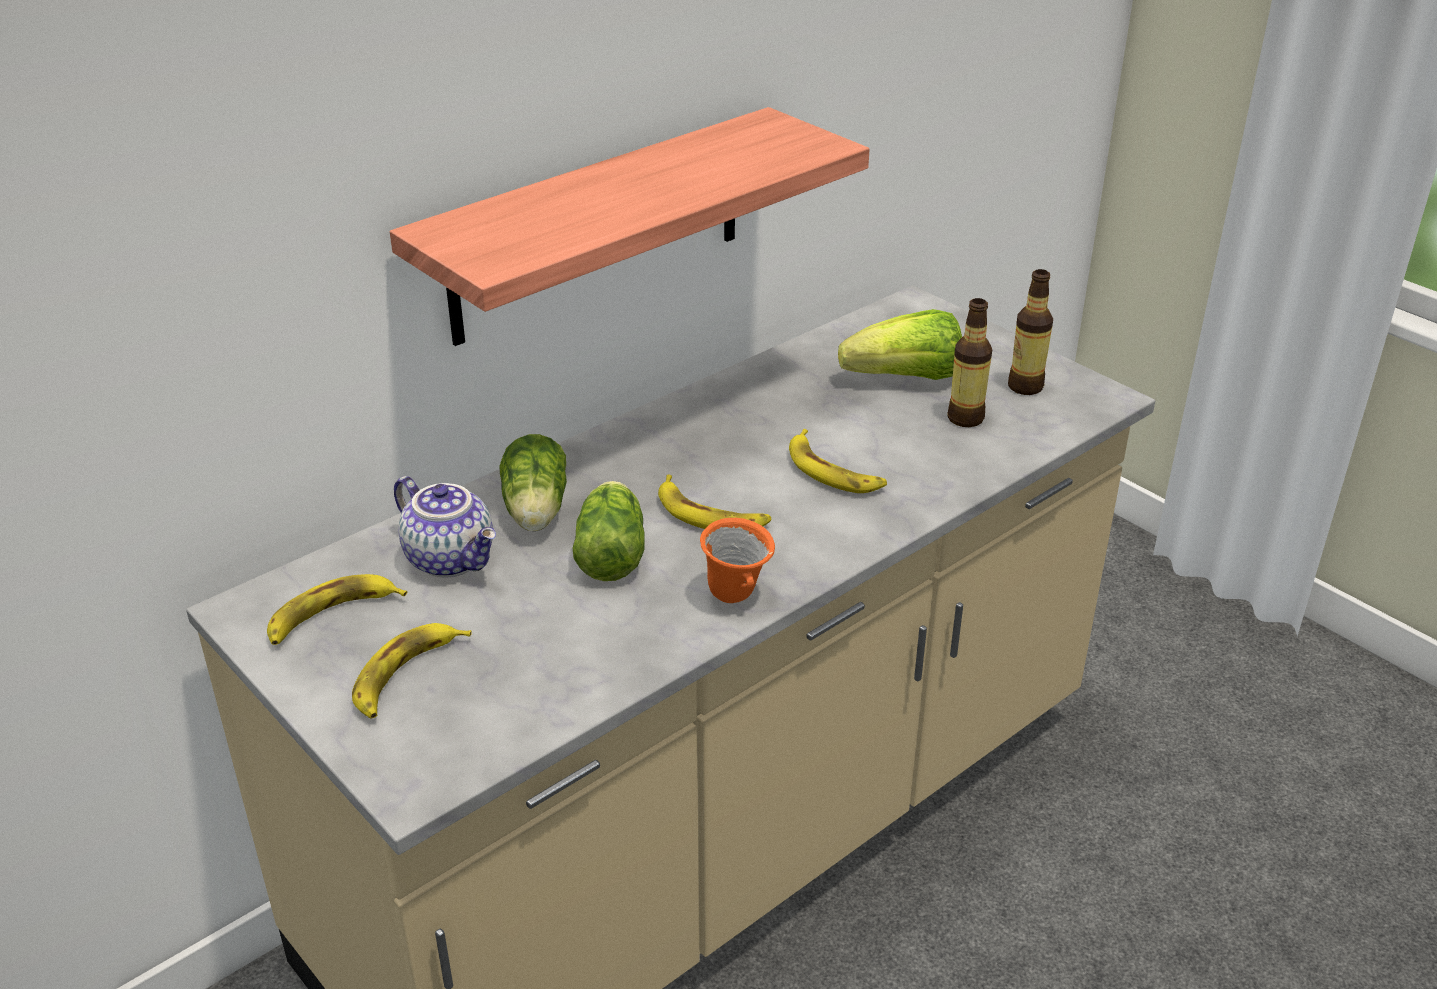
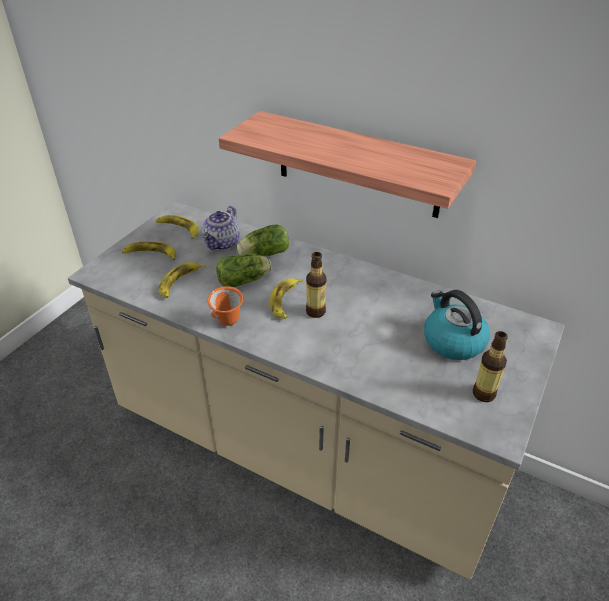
camera: 70 degrees right, 5 degrees up
banana [789,429,887,493] -> banana moved to [158,262,206,298]
lettuce [838,309,962,380] -> kettle [424,290,490,360]
bottle [947,298,992,427] -> bottle moved to [306,252,326,318]

